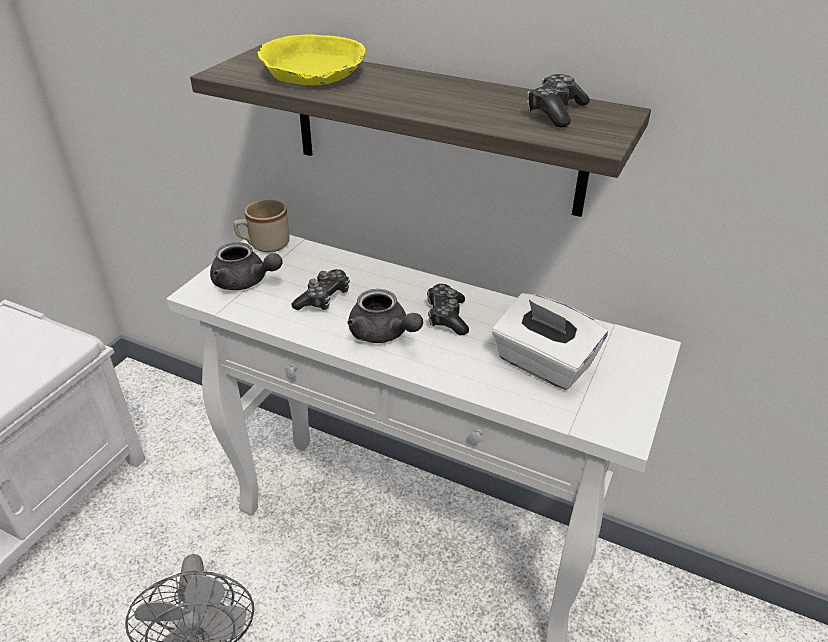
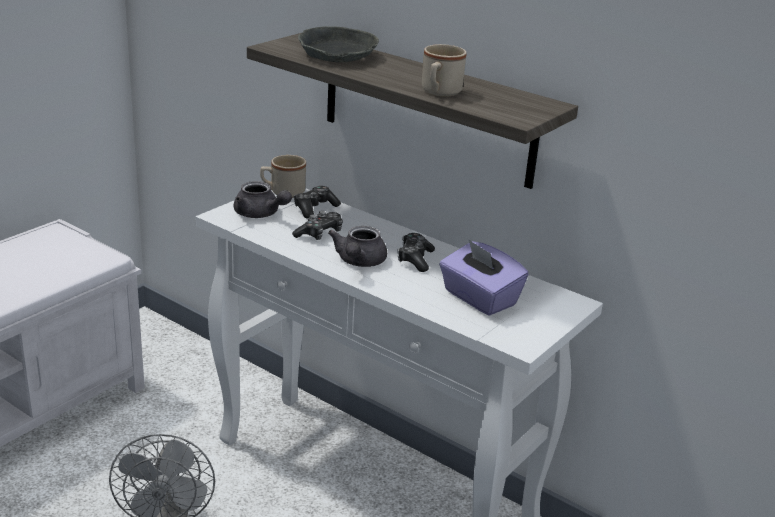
camera: 10 degrees right, 10 degrees down
yellow bowl [257,34,365,85] -> grey bowl [298,26,379,62]
grey teapot [347,289,423,343] -> grey teapot turned 45 degrees clockwise [328,226,387,267]
white tissue box [492,293,608,390] -> purple tissue box [439,240,529,316]
game controller [527,74,590,127] -> game controller moved to [294,186,341,219]
none -> beige mug [422,44,467,97]

